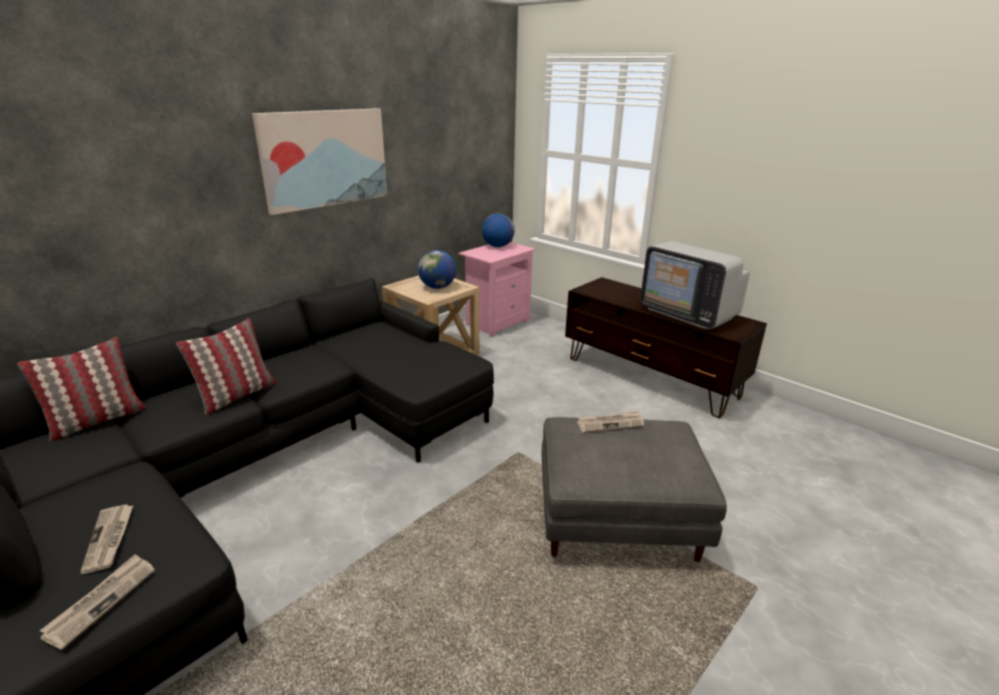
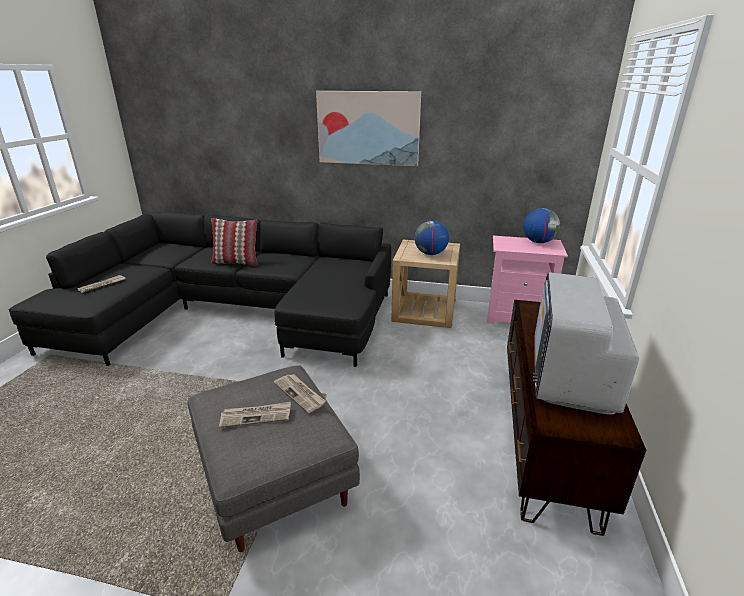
camera: 60 degrees right, 0 degrees up
pillow [17,337,146,442] -> none
newspaper [40,554,155,650] -> newspaper moved to [219,402,291,428]

